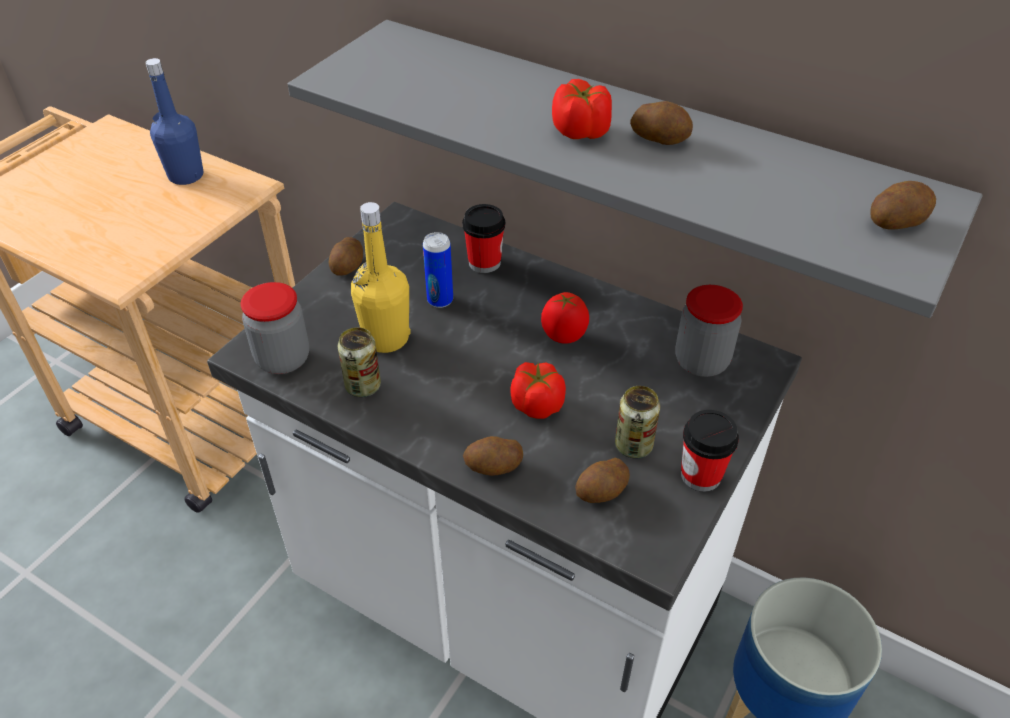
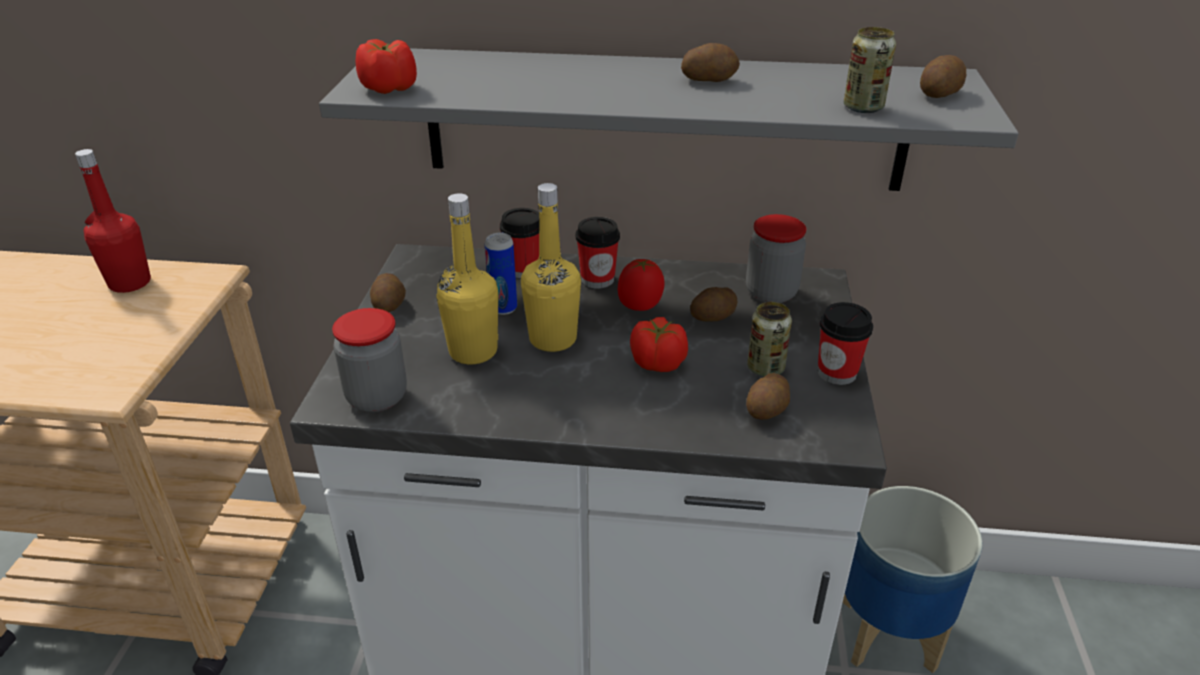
camera: 25 degrees left, 10 degrees down
blue bottle [145,58,203,185] -> red bottle [75,149,151,293]
can [338,327,381,397] -> can moved to [844,27,896,113]
potato [463,436,523,476] -> potato moved to [690,287,738,321]
tomato [552,79,612,139] -> tomato moved to [355,39,417,94]
none -> yellow bottle [521,183,581,352]
none -> cup [576,217,620,289]

